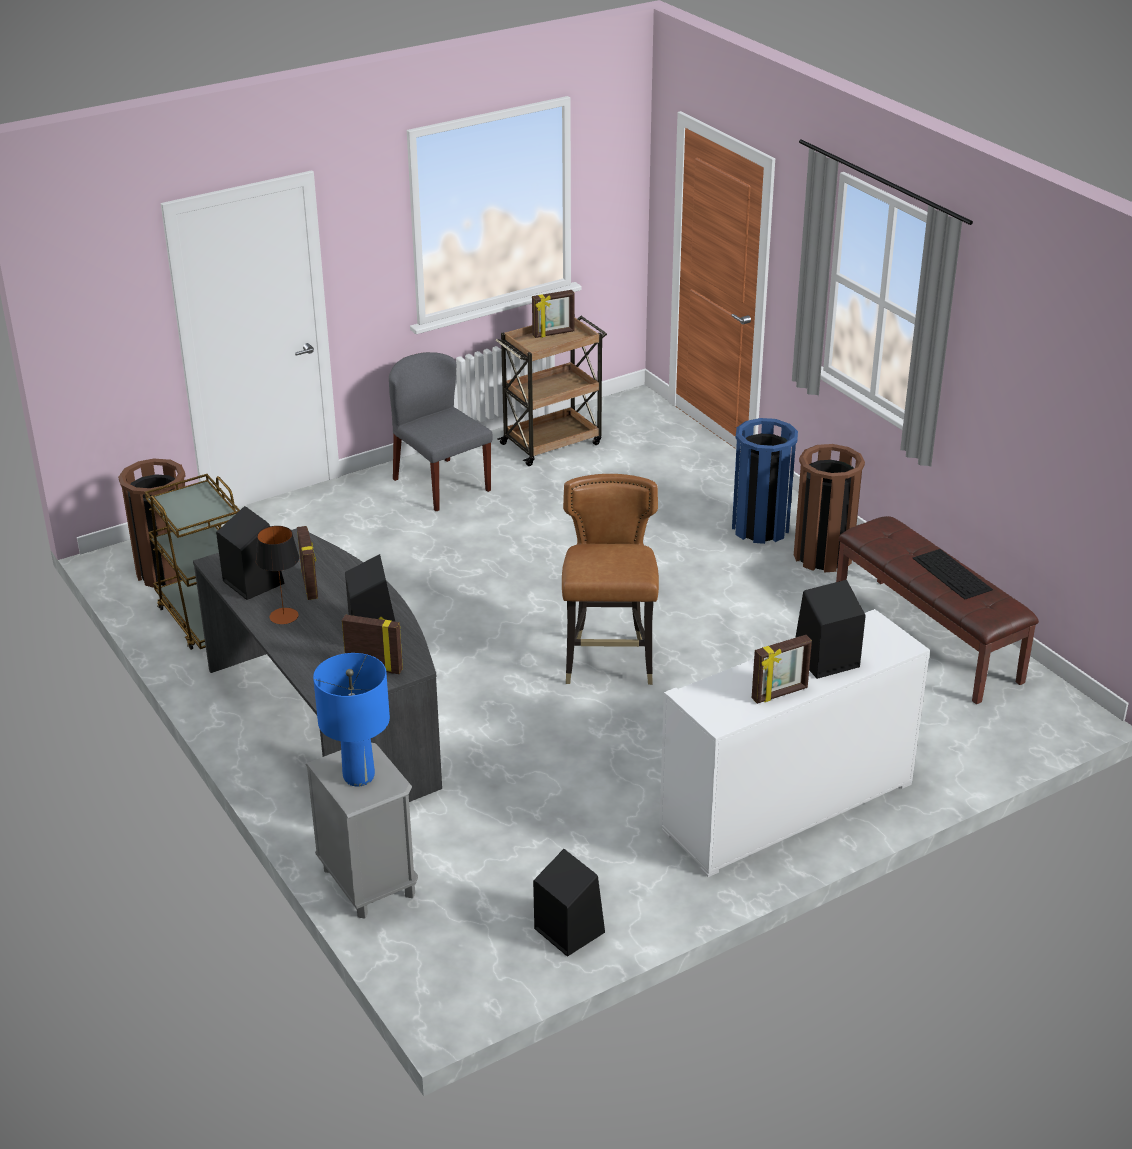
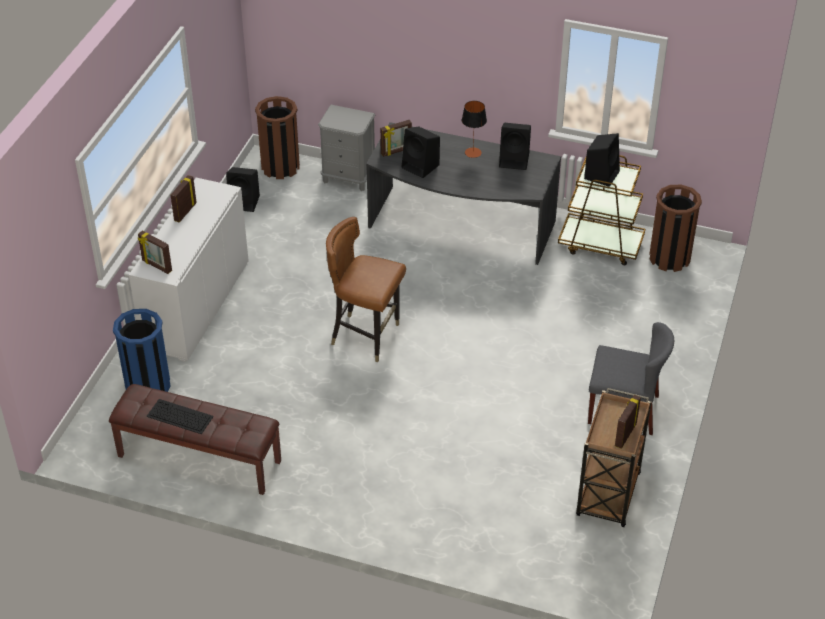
camera: 140 degrees right, 10 degrees up
picture frame [297,526,318,600] -> picture frame moved to [138,231,172,274]
blue table lamp [313,653,390,787] -> none
brown chair [562,474,659,685] -> brown chair turned 150 degrees clockwise [326,217,406,362]
blue trash can [732,418,798,544] -> blue trash can moved to [113,309,170,392]
brown trash can [794,444,865,573] -> brown trash can moved to [255,96,300,179]
black speaker [795,580,866,679] -> black speaker moved to [584,133,620,187]

